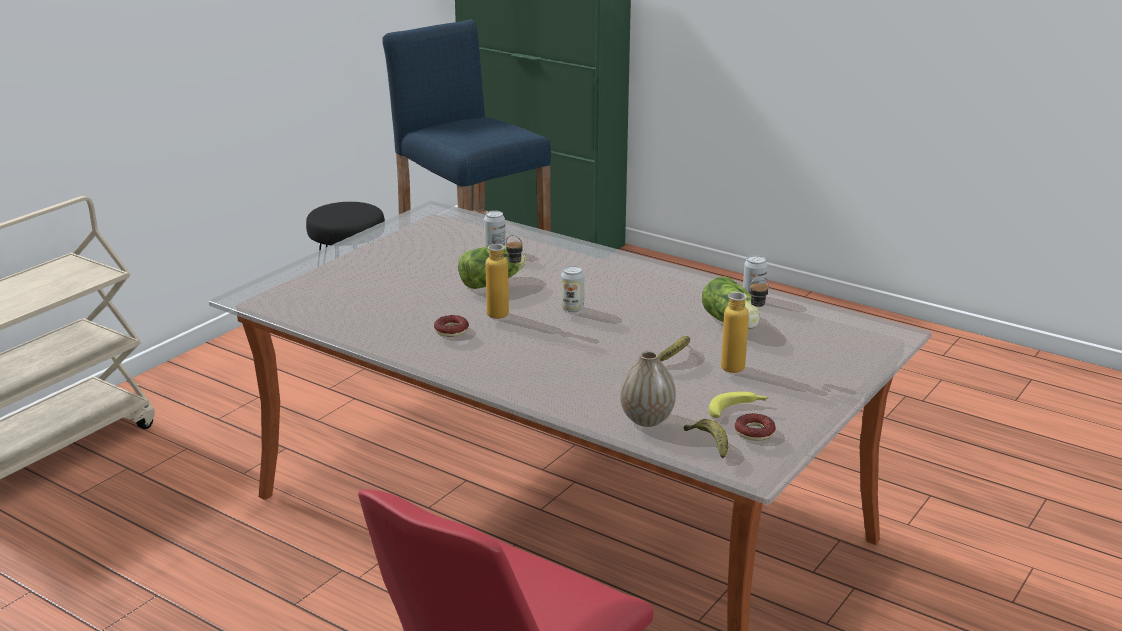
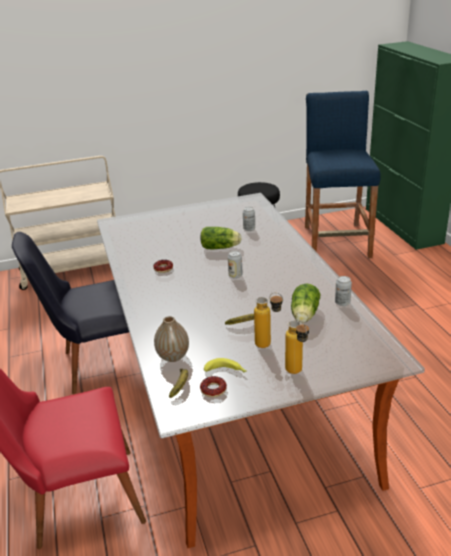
camera: 40 degrees right, 5 degrees up
bottle [485,235,523,319] -> bottle moved to [285,320,309,374]
none -> black chair [12,232,129,394]

